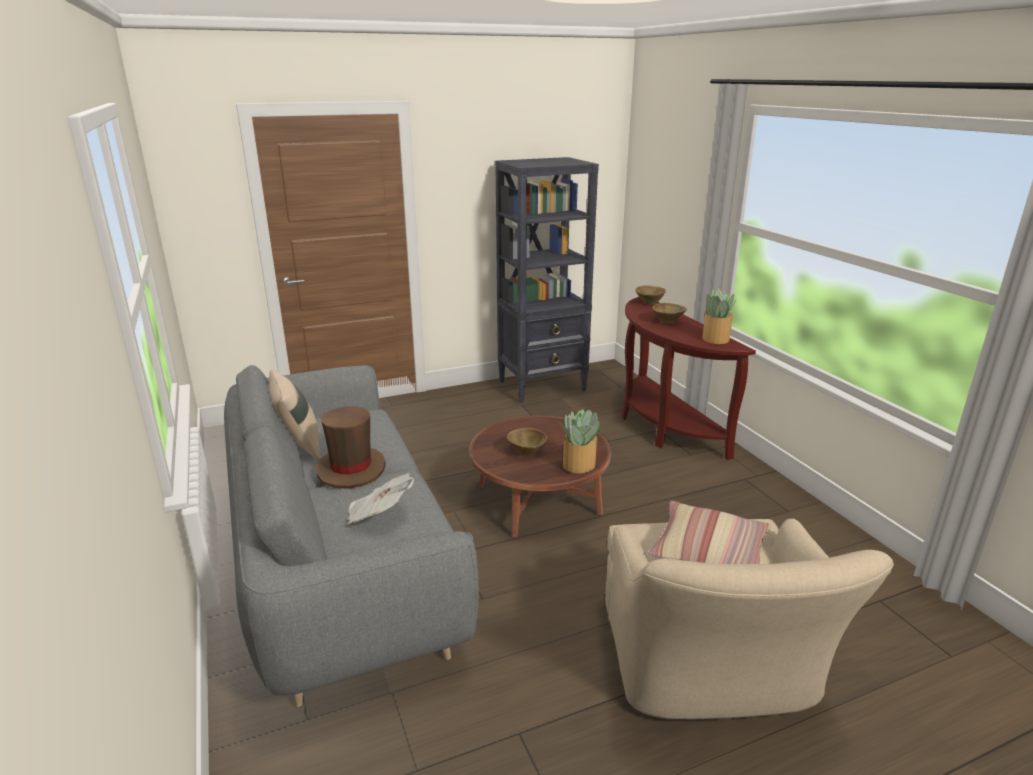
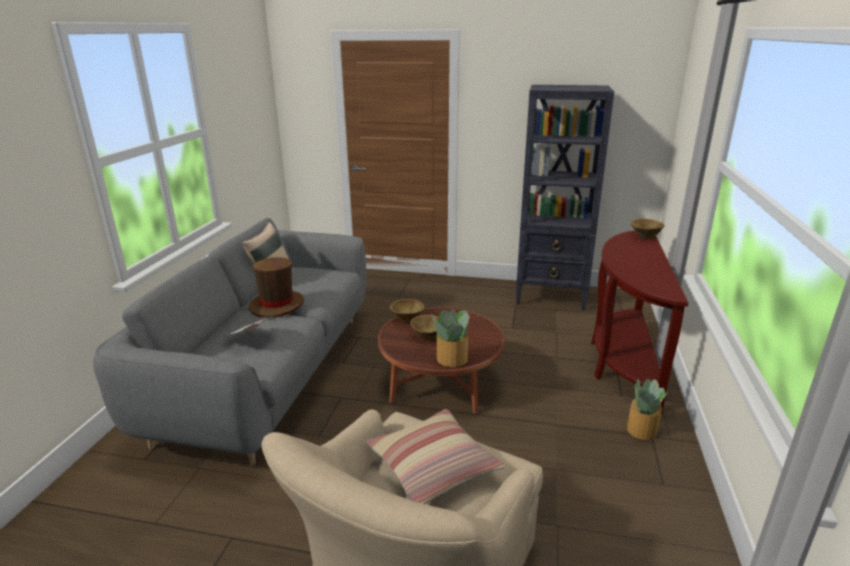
camera: 35 degrees right, 0 degrees up
brown bowl [652,303,687,324] -> brown bowl moved to [390,299,424,322]
potted plant [703,288,736,344] -> potted plant moved to [627,378,667,440]

